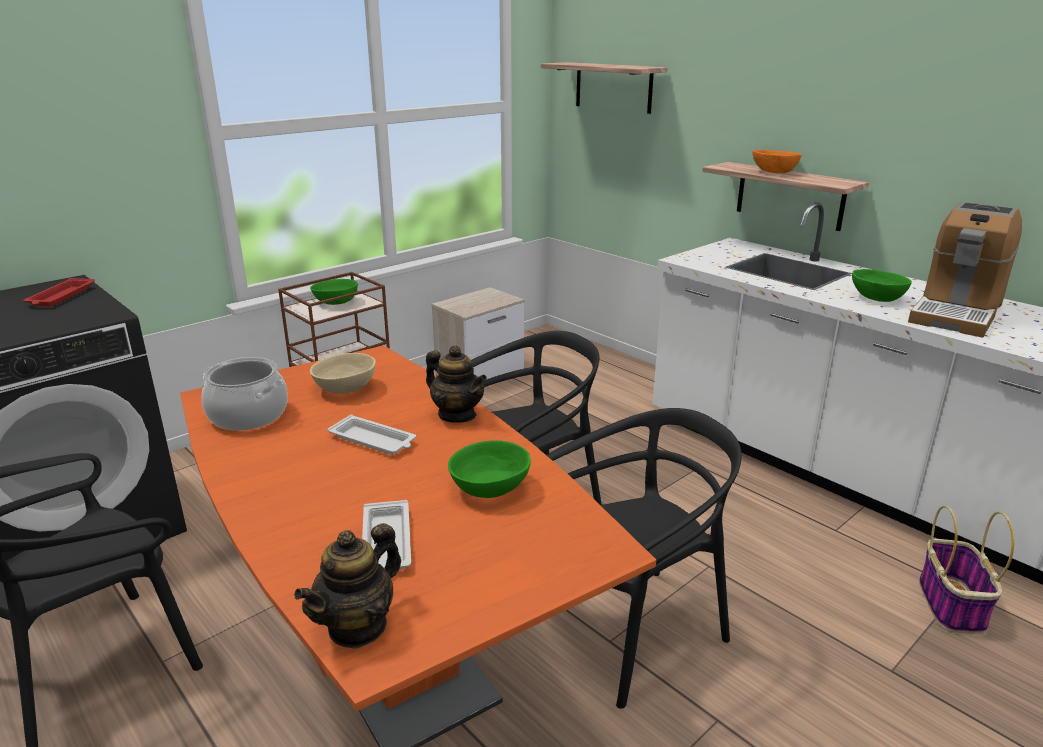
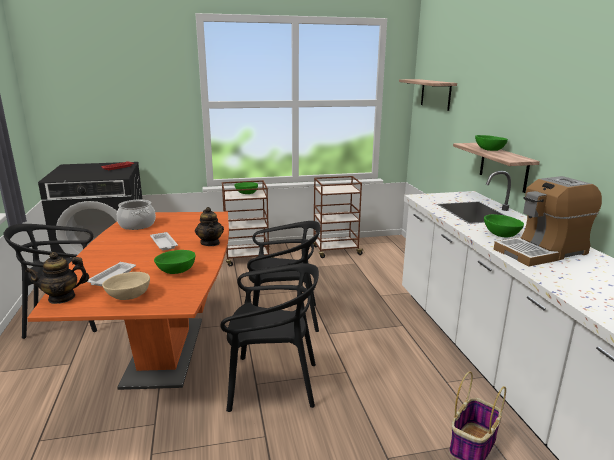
camera: 30 degrees right, 5 degrees down
beige bowl [310,353,376,394] -> beige bowl moved to [102,272,150,300]
nightstand [431,287,525,379] -> brown cart [313,176,364,258]
orange bowl [752,150,802,173] -> green bowl [475,135,508,151]

